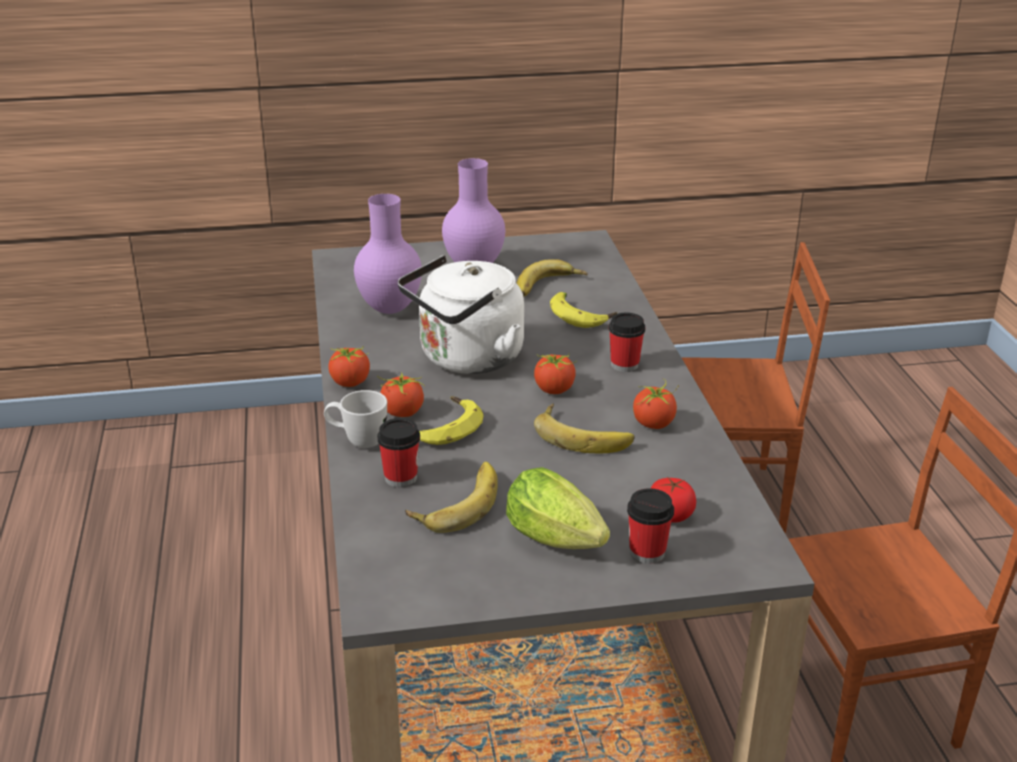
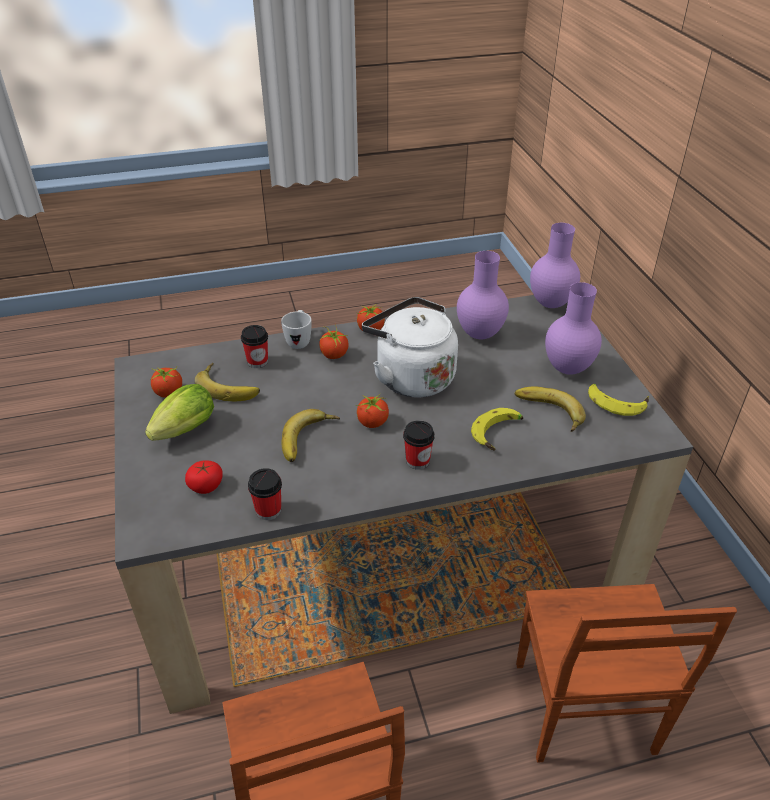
camera: 85 degrees right, 10 degrees up
banana [419,396,483,445] -> banana moved to [588,384,649,416]
cup [627,488,674,564] -> cup moved to [248,468,282,520]
tomato [633,379,679,429] -> tomato moved to [150,366,182,398]
none -> purple vase [530,223,580,308]

